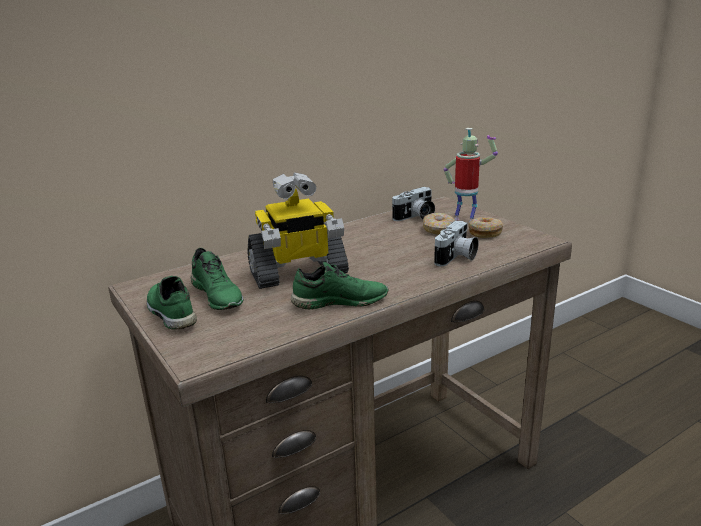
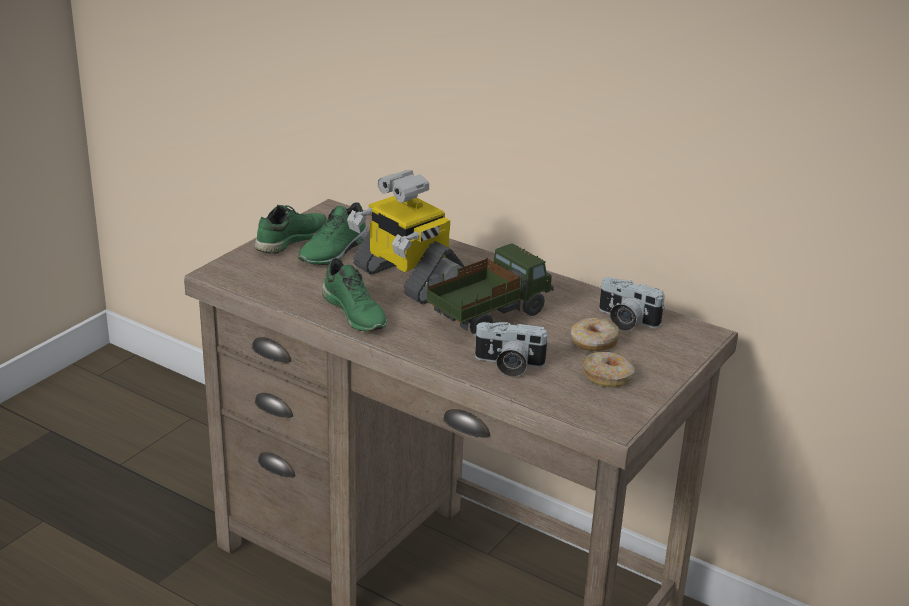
camera: 65 degrees right, 5 degrees up
toy robot [444,128,498,222] -> none
none -> toy truck [426,243,554,335]

